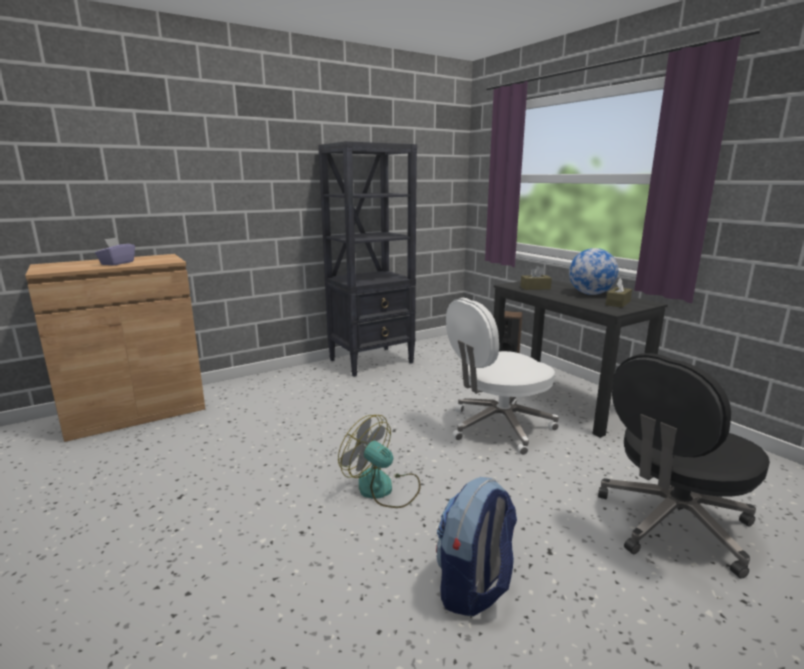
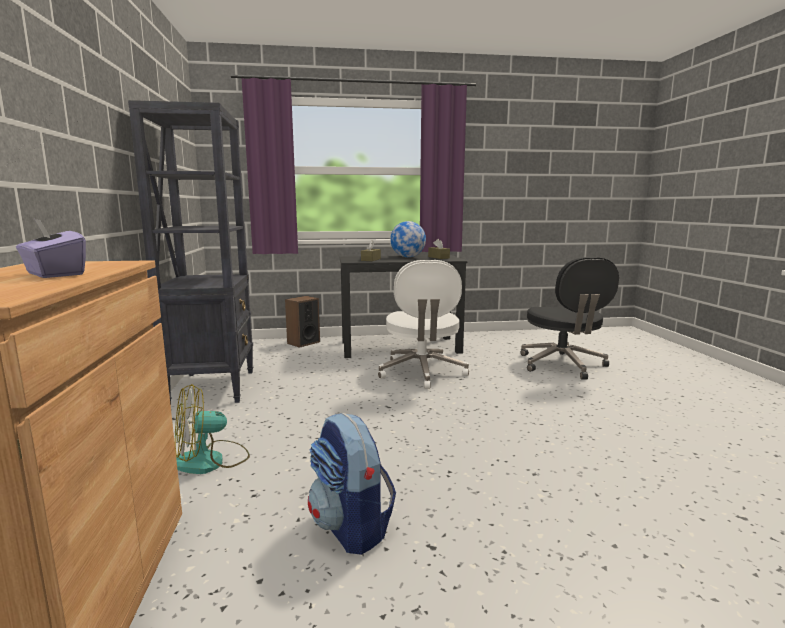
camera: 65 degrees left, 5 degrees down
fan [338,415,421,508] -> fan moved to [175,384,250,474]
backpack [436,477,517,616] -> backpack moved to [308,413,396,555]

